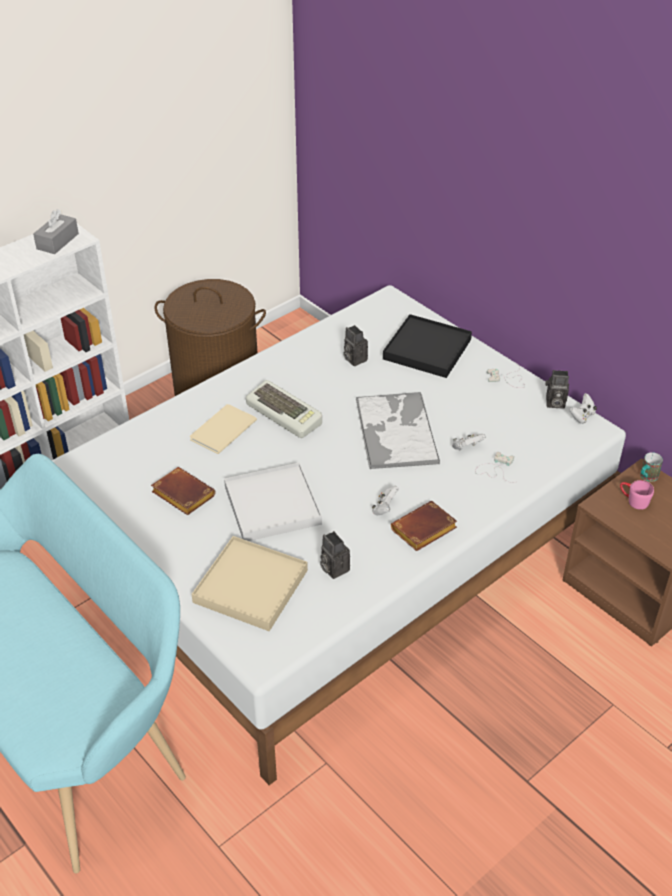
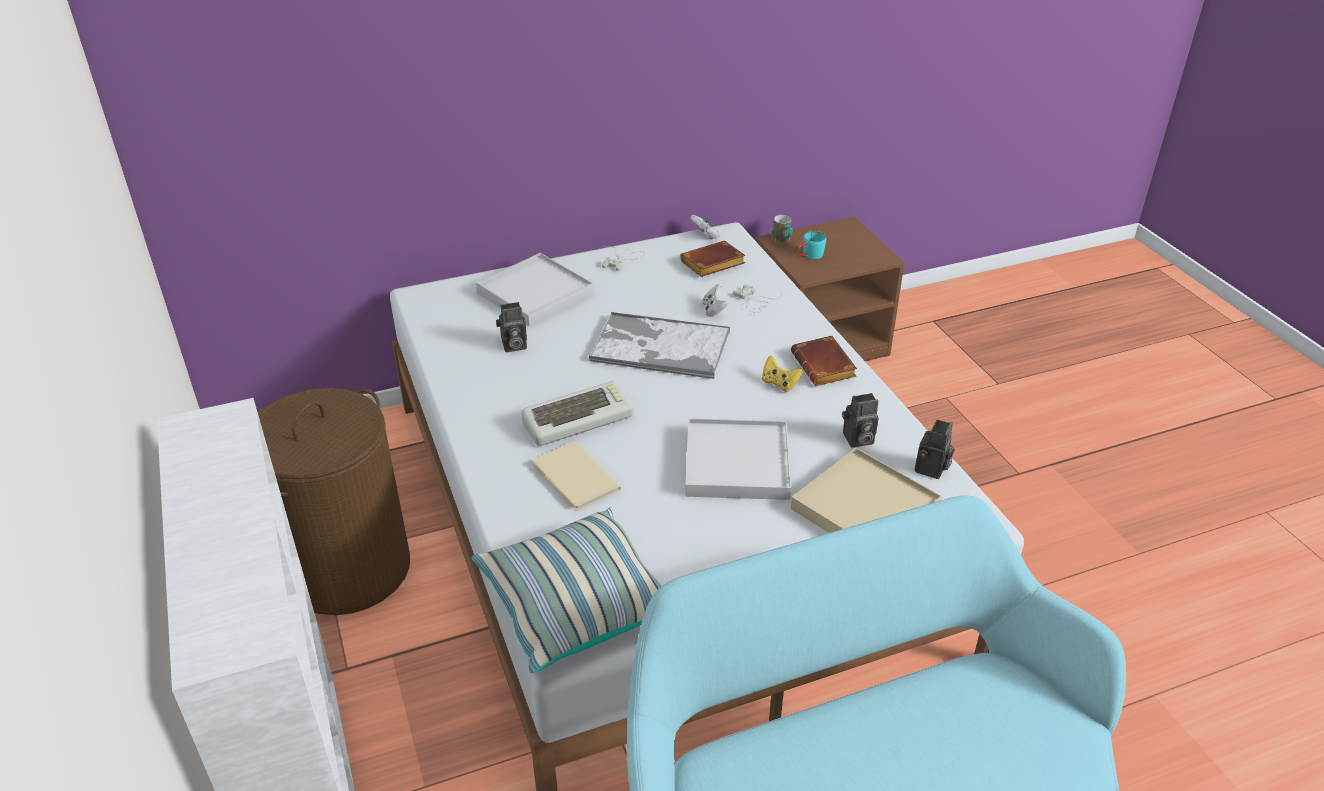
camera: 70 degrees left, 5 degrees down
grey tissue box [33,209,79,254] -> none
brown book [151,467,216,515] -> brown book moved to [680,241,745,277]
white game controller [372,486,399,515] -> yellow game controller [762,356,803,392]
black tray [383,314,472,378] -> white tray [476,253,594,327]
camera [545,370,569,409] -> camera moved to [915,420,955,479]
pink mug [620,480,654,510] -> turquoise mug [798,231,826,259]
none -> pillow [472,507,661,673]

